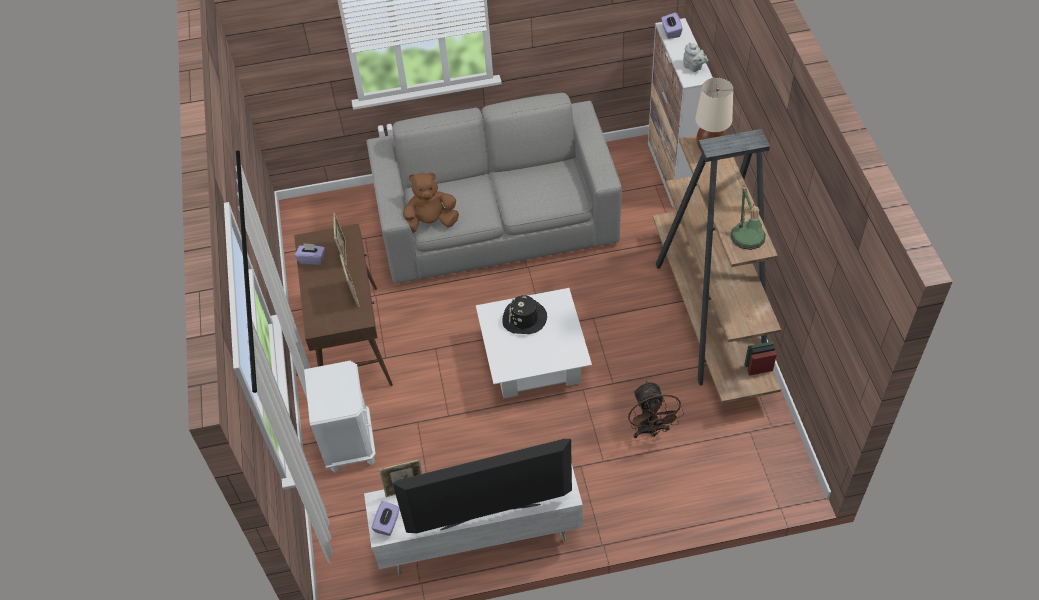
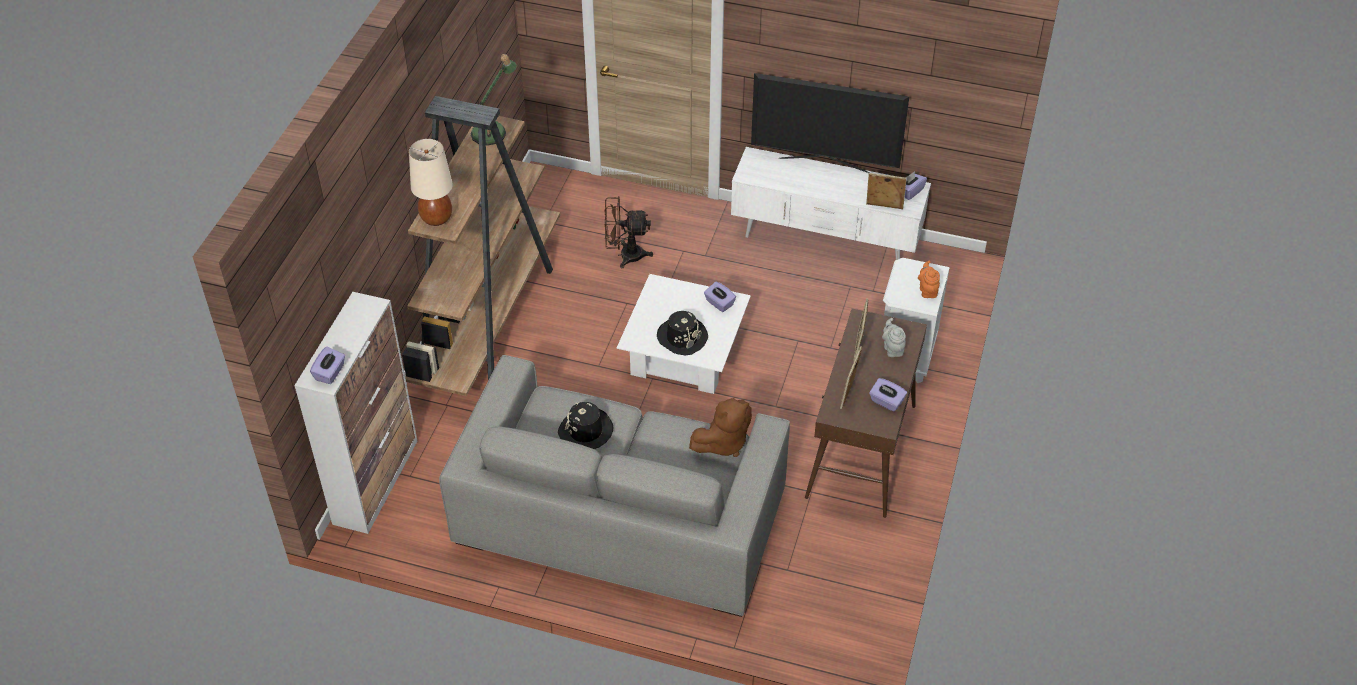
camera: 155 degrees left, 5 degrees down
brown plush toy [403,172,459,233] -> brown plush toy turned 45 degrees counterclockwise [689,398,752,457]
brown fan [628,381,684,438] -> brown fan turned 105 degrees counterclockwise [604,196,653,268]
grey teapot [683,42,708,72] -> grey teapot moved to [882,318,906,357]
none -> black hat [558,402,613,449]
none -> purple tissue box [704,281,736,312]
none -> orange teapot [918,260,940,298]

